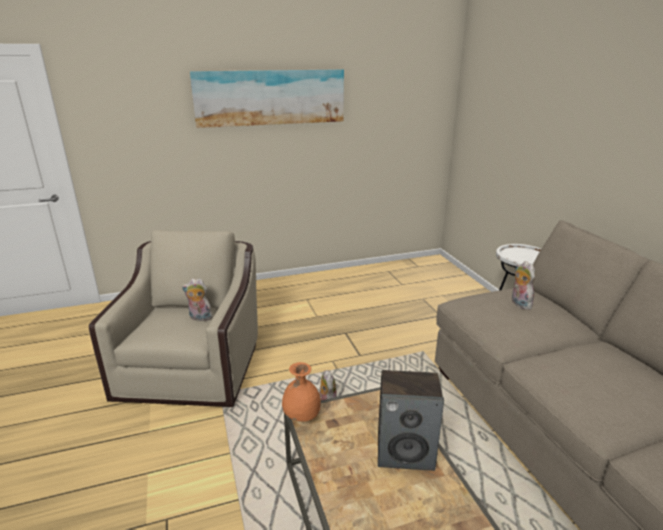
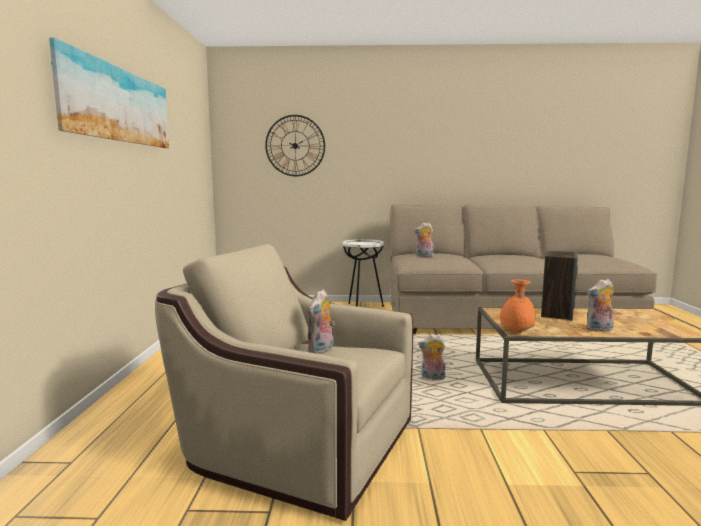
camera: 70 degrees left, 15 degrees down
none -> wall clock [265,115,325,176]
none -> plush toy [586,279,616,332]

